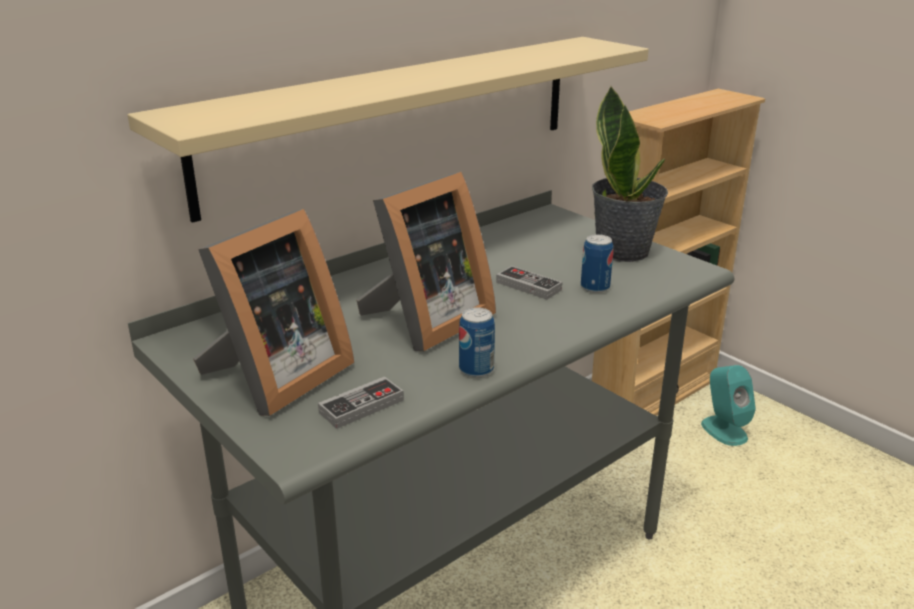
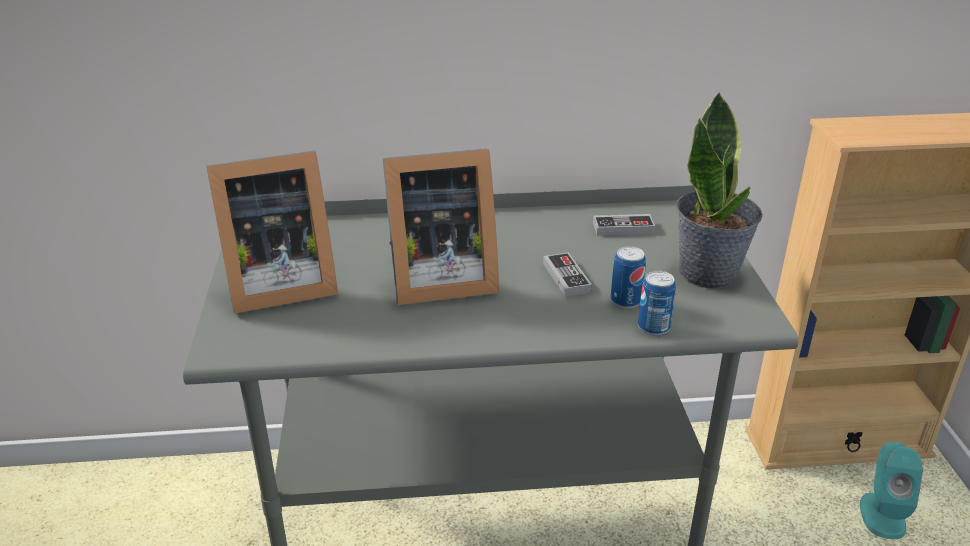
camera: 35 degrees right, 5 degrees up
beige shelf [128,37,649,223] -> none
game controller [318,376,404,429] -> game controller moved to [593,214,655,235]
can [459,307,495,378] -> can moved to [638,271,676,335]

